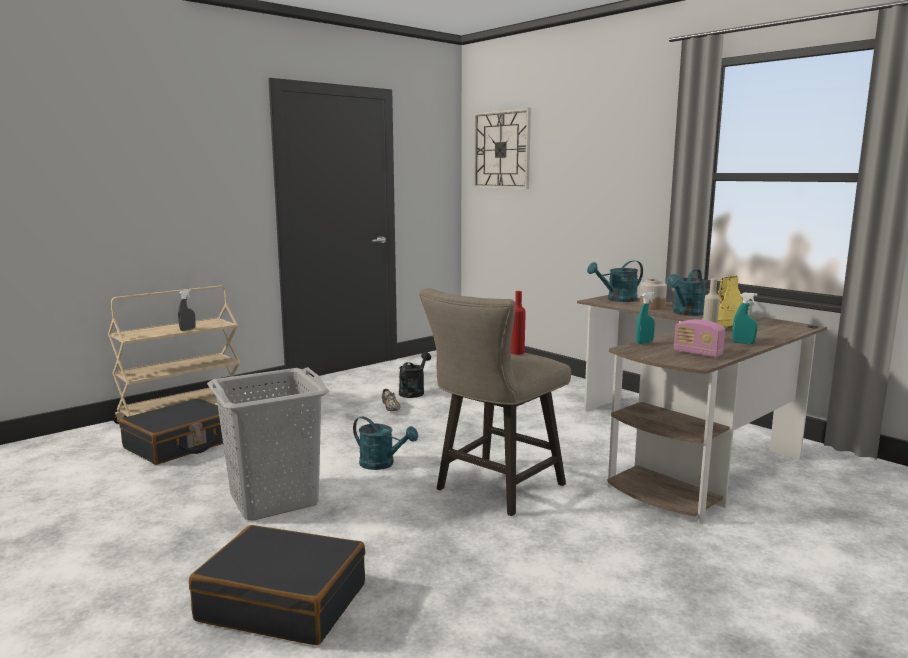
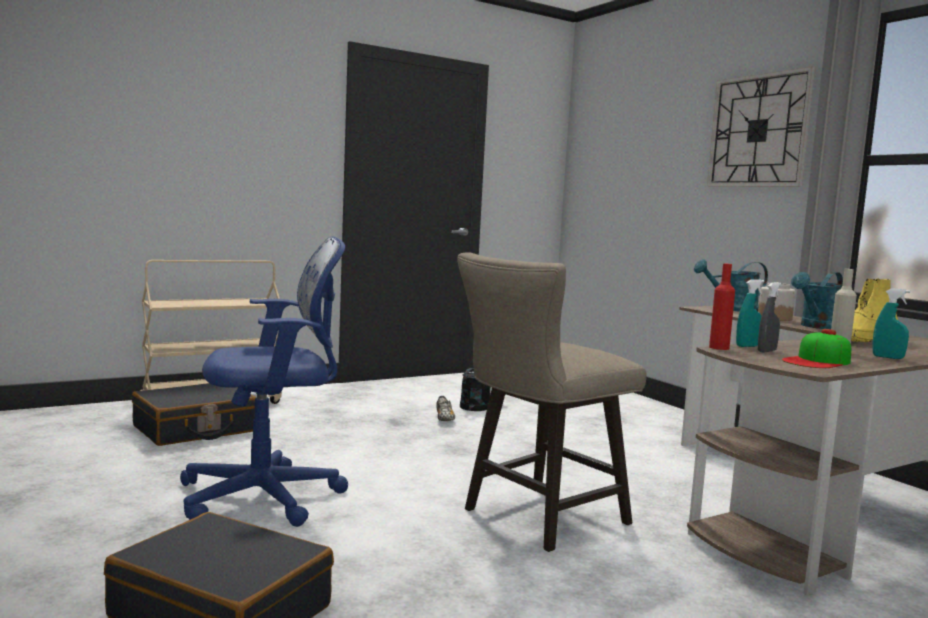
camera: 10 degrees right, 5 degrees down
grey spray bottle [178,290,195,331] -> grey spray bottle moved to [758,282,781,353]
grey laundry basket [207,367,329,521] -> blue office chair [180,236,348,527]
turquoise watering can [353,416,418,470] -> none
wall clock [473,108,531,189] -> wall clock moved to [707,67,815,187]
red bottle [511,291,526,355] -> red bottle moved to [709,263,735,350]
radio [674,319,725,358] -> cap [782,329,851,368]

